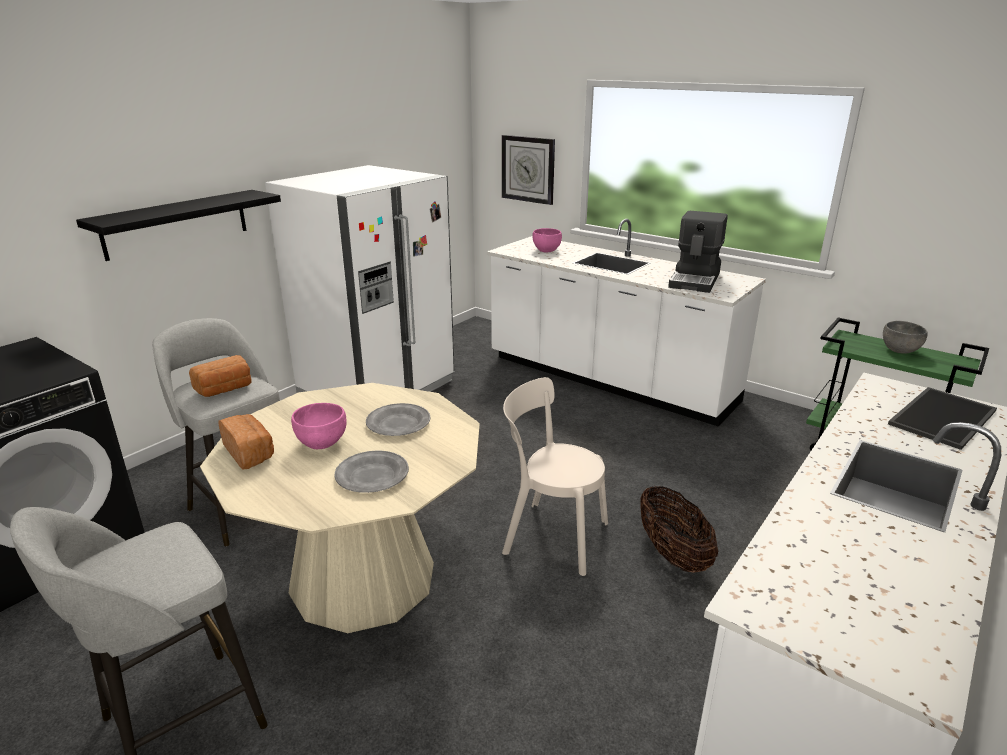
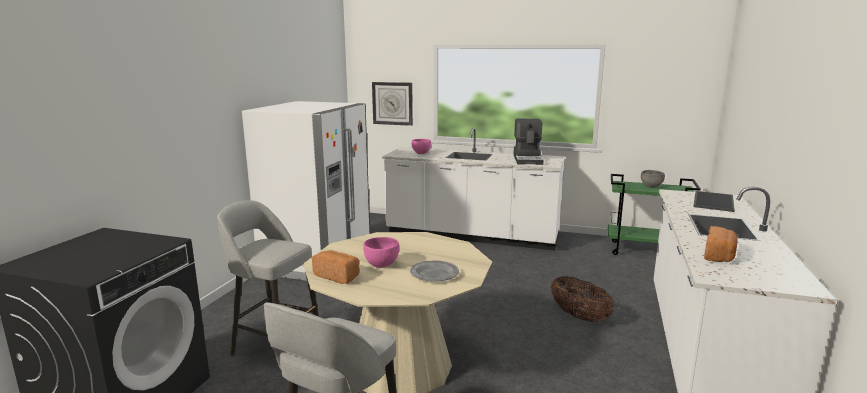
camera: 20 degrees left, 10 degrees down
black shelf [76,190,281,261] -> none
bread [189,355,252,397] -> bread moved to [704,226,738,262]
grey plate [366,403,431,436] -> none
beige chair [502,377,608,576] -> none

